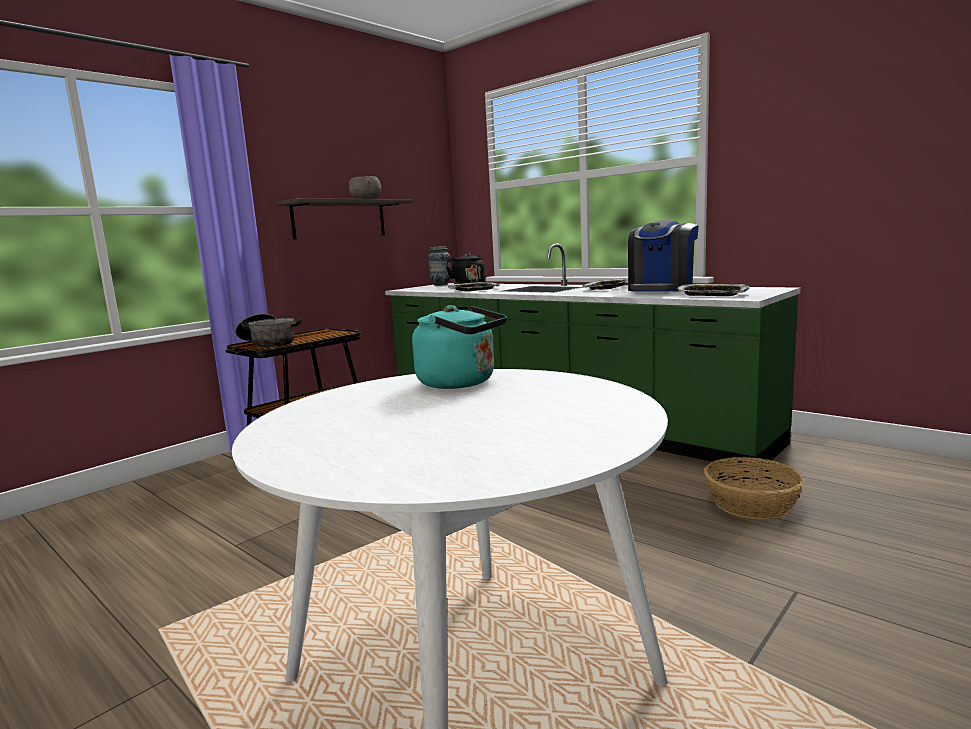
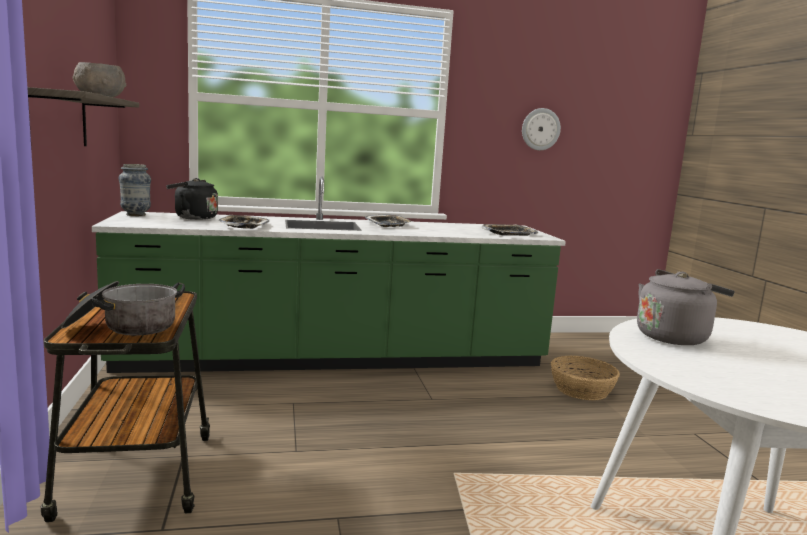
camera: 55 degrees left, 0 degrees up
turquoise kettle [412,305,507,389] -> grey kettle [637,269,735,345]
coffee machine [628,220,699,292] -> none
none -> wall clock [522,108,561,150]

